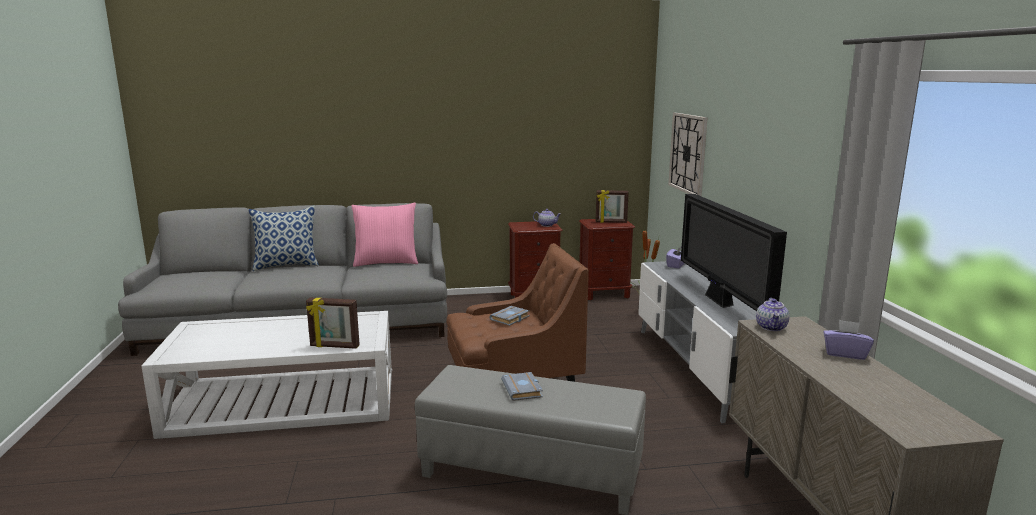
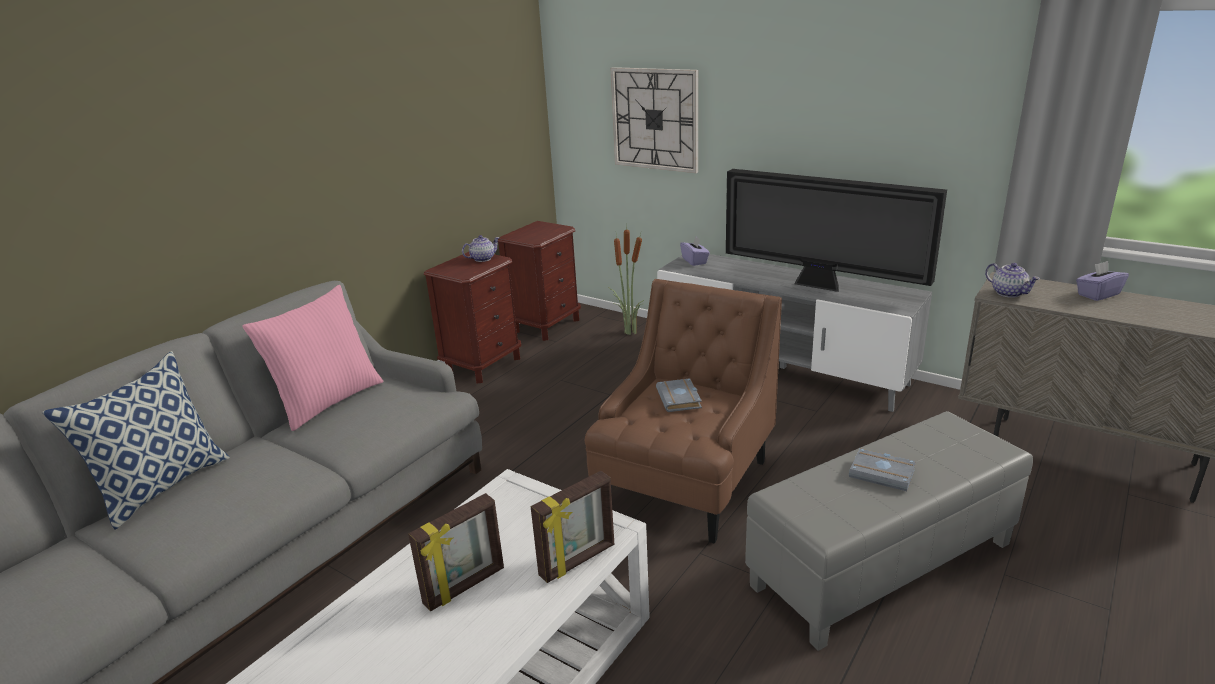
camera: 45 degrees left, 10 degrees up
picture frame [596,190,629,223] -> picture frame moved to [408,493,504,611]

